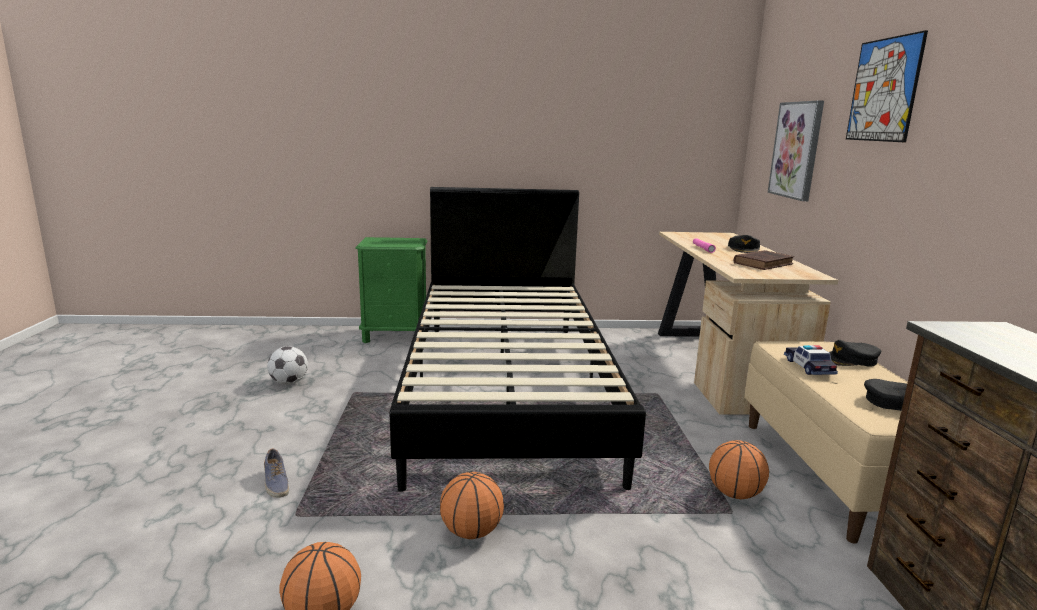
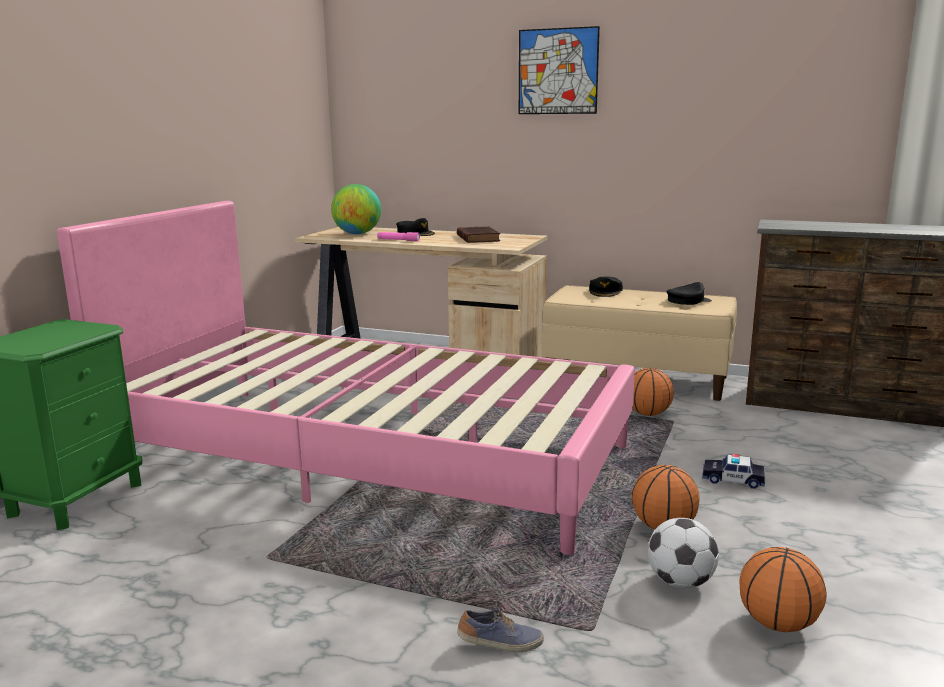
camera: 65 degrees left, 0 degrees up
football [267,346,308,385] -> football moved to [648,518,719,589]
black bed [390,187,646,492] -> pink bed [57,201,635,555]
picture [768,100,824,201] -> none
toy car [784,345,838,375] -> toy car moved to [702,454,765,489]
none -> globe [331,184,381,234]

